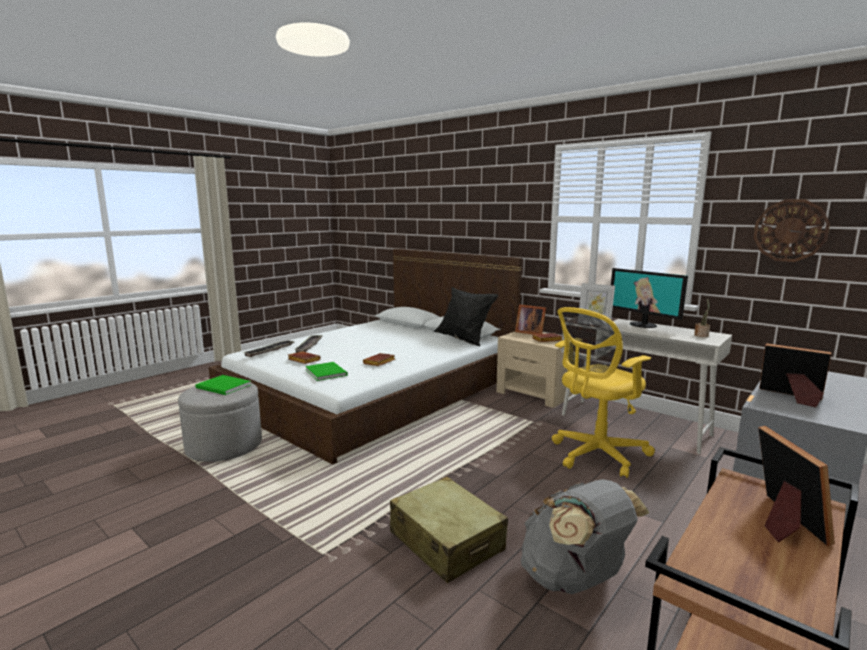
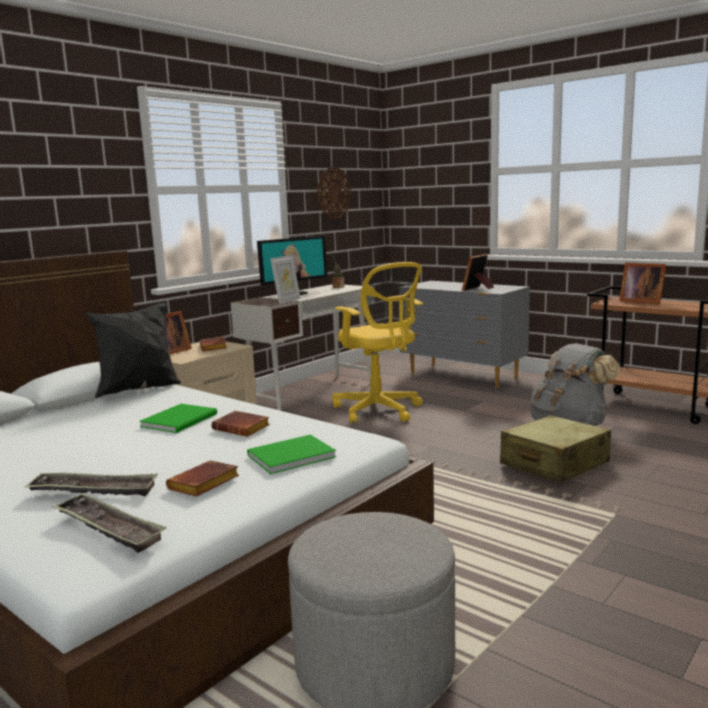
camera: 90 degrees left, 0 degrees up
green book [195,375,251,395] -> green book moved to [139,404,217,433]
picture frame [758,426,835,546] -> picture frame turned 135 degrees counterclockwise [619,263,666,304]

